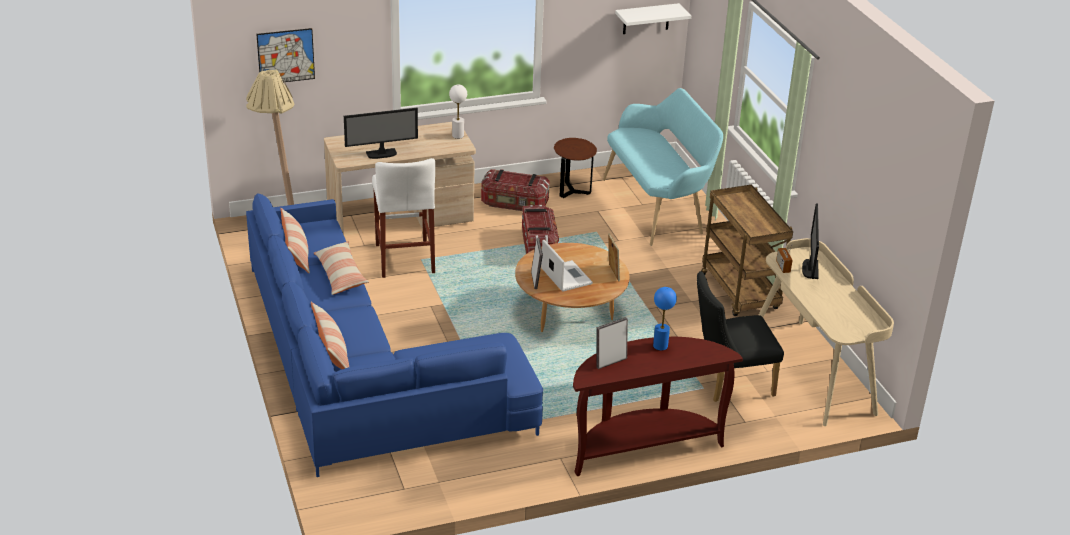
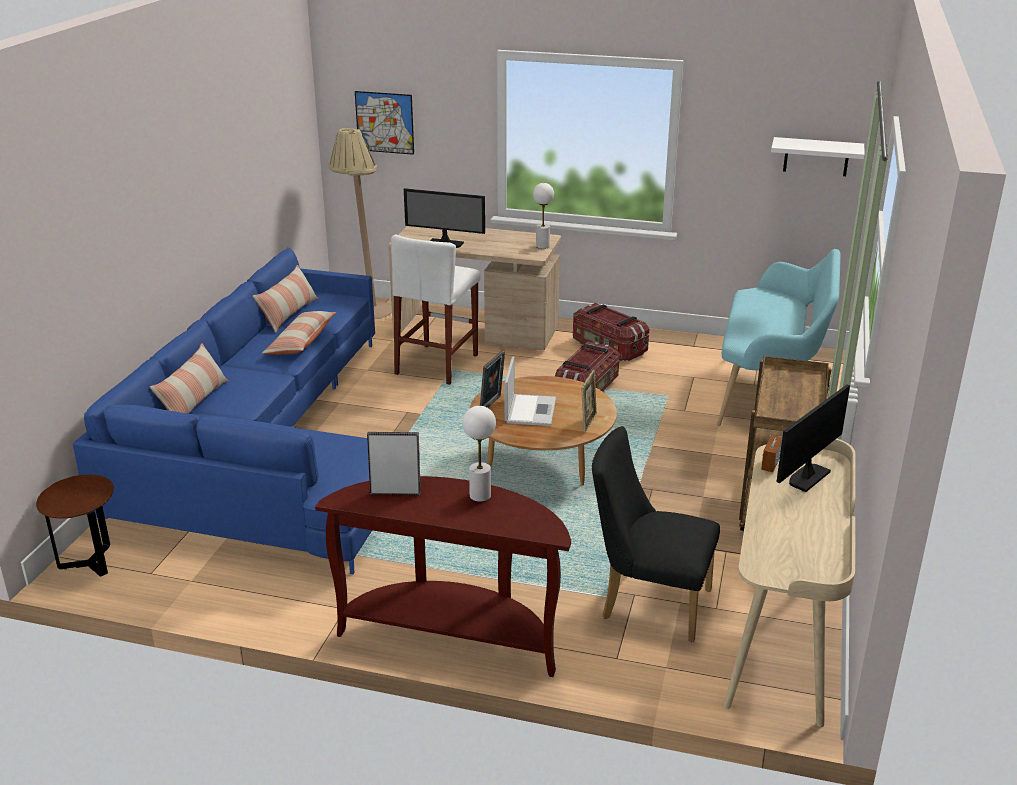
camera: 35 degrees right, 5 degrees down
brown side table [554,138,597,198] -> brown side table moved to [36,474,114,577]
blue table lamp [653,287,677,351] -> white table lamp [463,406,496,502]

